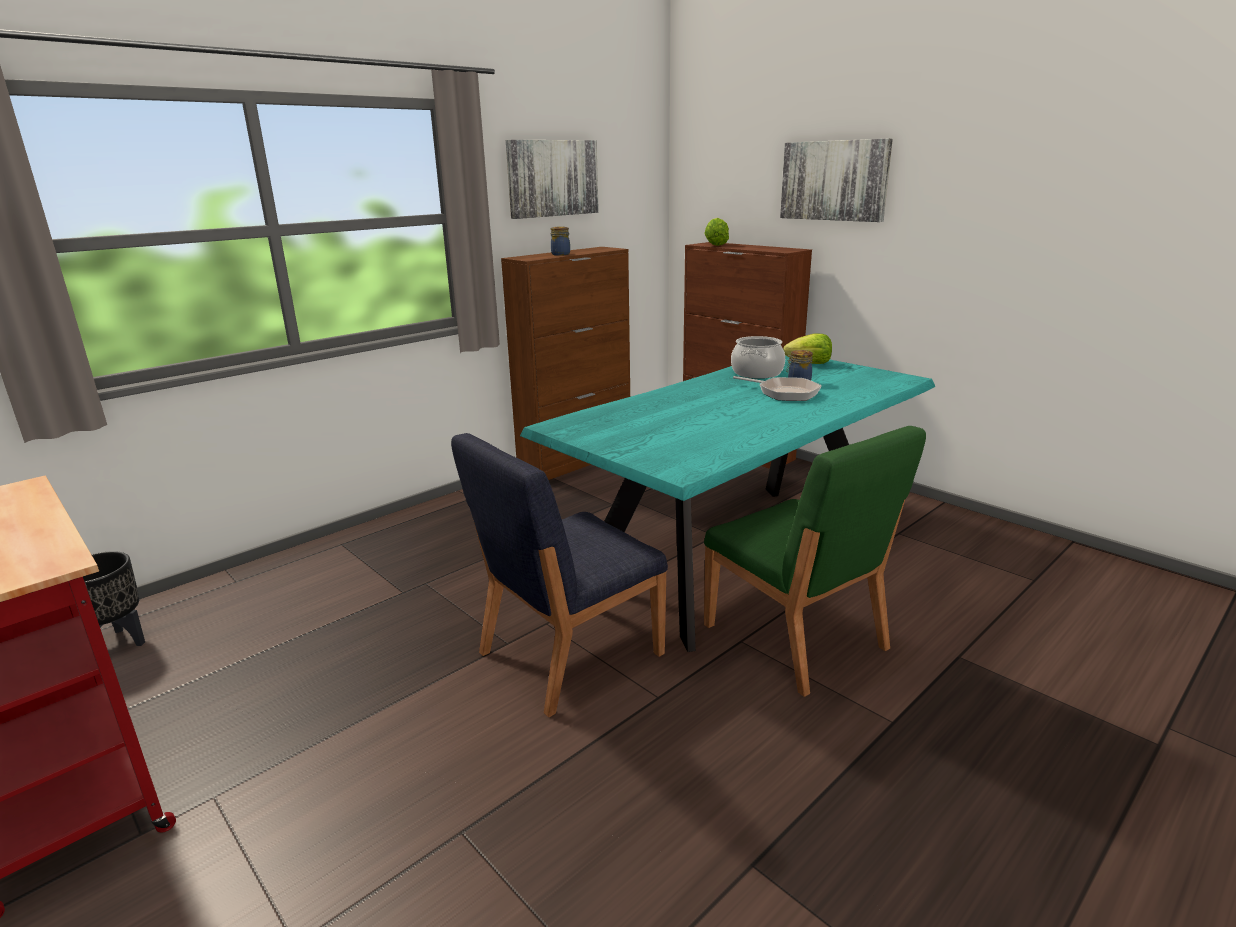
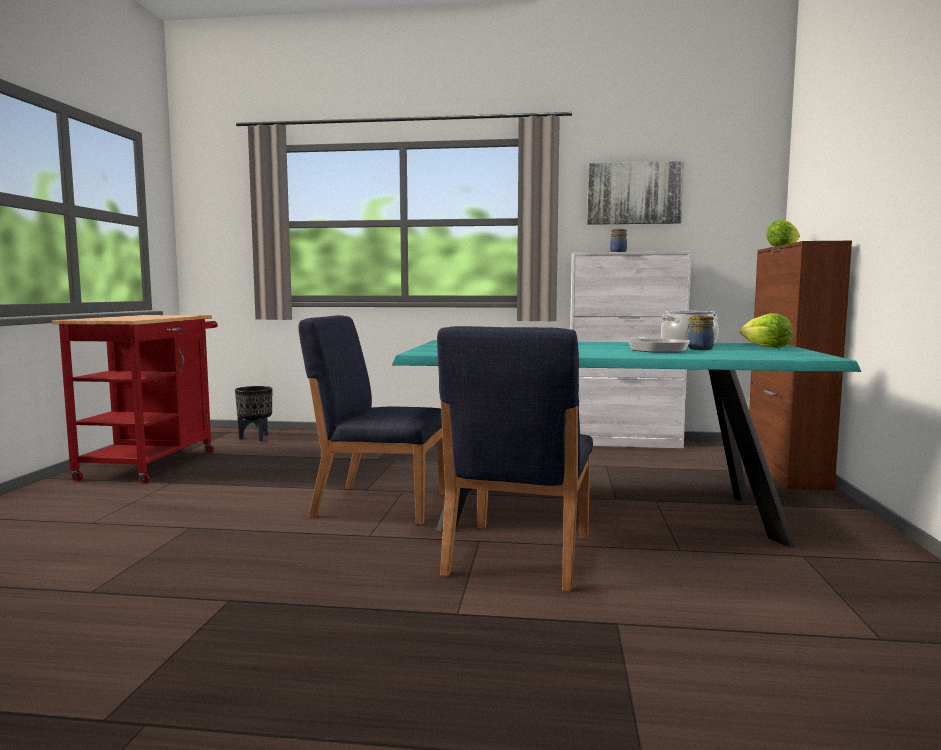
camera: 50 degrees right, 15 degrees down
brown cabinet [501,247,630,480] -> white cabinet [570,252,692,448]
green chair [704,426,926,697] -> blue chair [437,326,593,592]
picture [780,138,893,222] -> none

